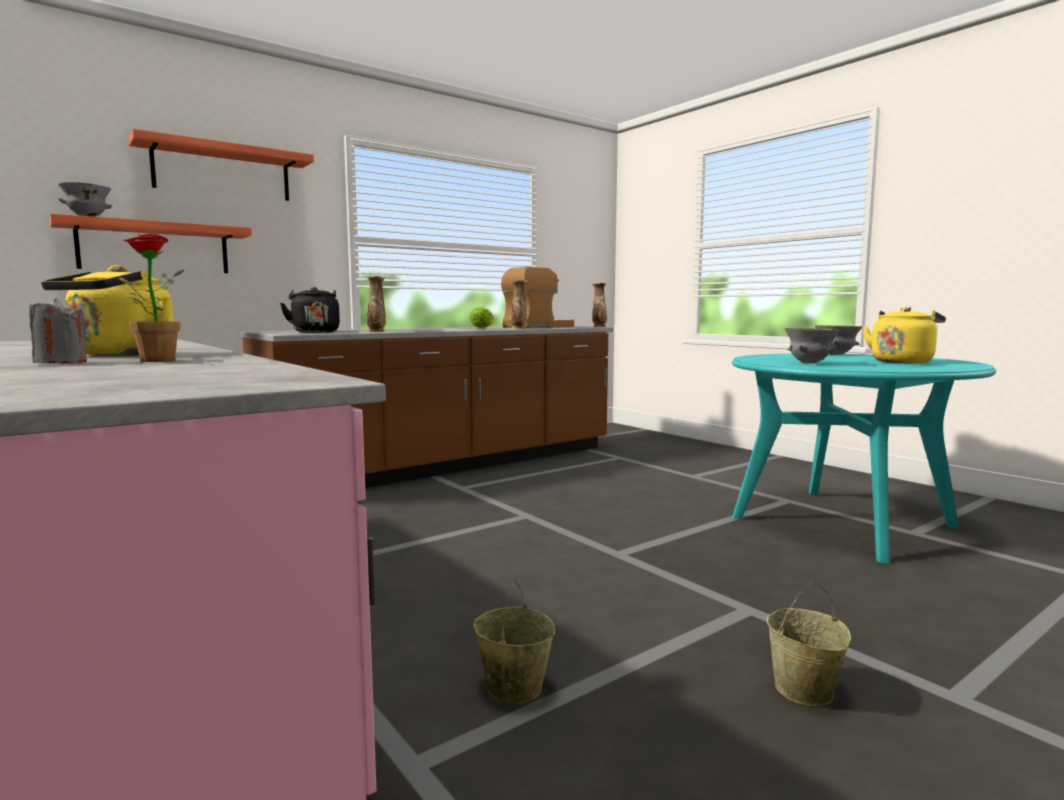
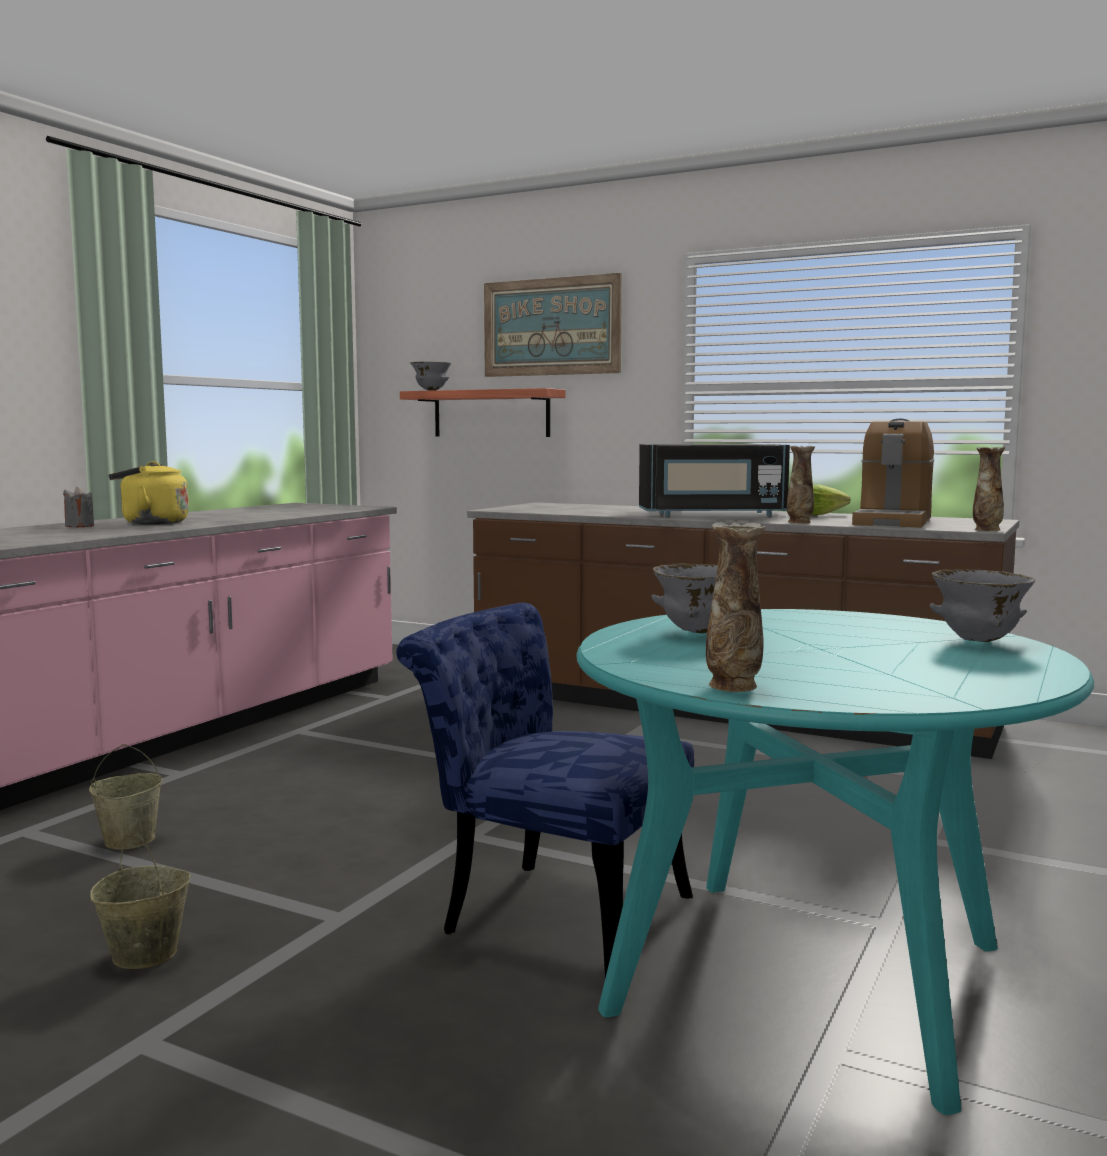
camera: 65 degrees right, 0 degrees up
potted plant [119,233,184,362] -> none
shelf [128,129,314,201] -> picture [484,273,622,377]
black kettle [280,287,340,333] -> none
vase [367,276,386,332] -> vase moved to [706,522,766,692]
coffee machine [501,266,574,328] -> coffee machine turned 90 degrees clockwise [852,419,934,528]
yellow kettle [862,307,946,363] -> none
none -> blue chair [396,603,694,978]
none -> black microwave [639,444,790,516]

